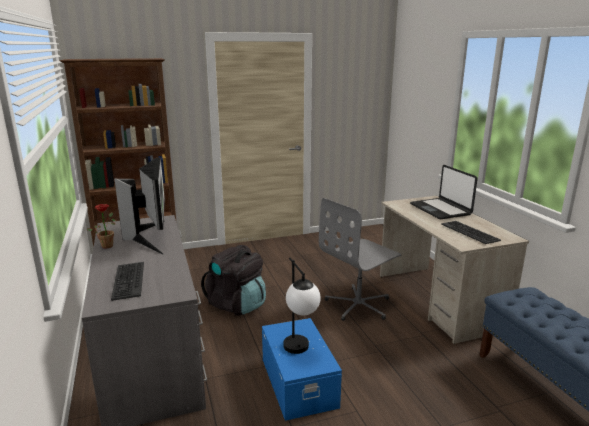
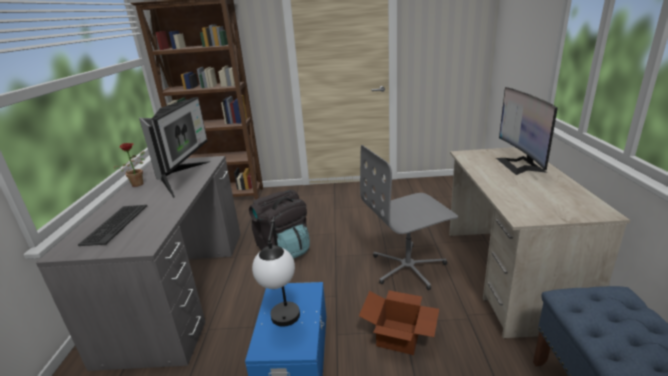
camera: 20 degrees right, 5 degrees up
laptop [410,165,478,219] -> monitor [496,87,558,175]
keyboard [441,221,501,244] -> none
none -> cardboard box [359,290,439,355]

